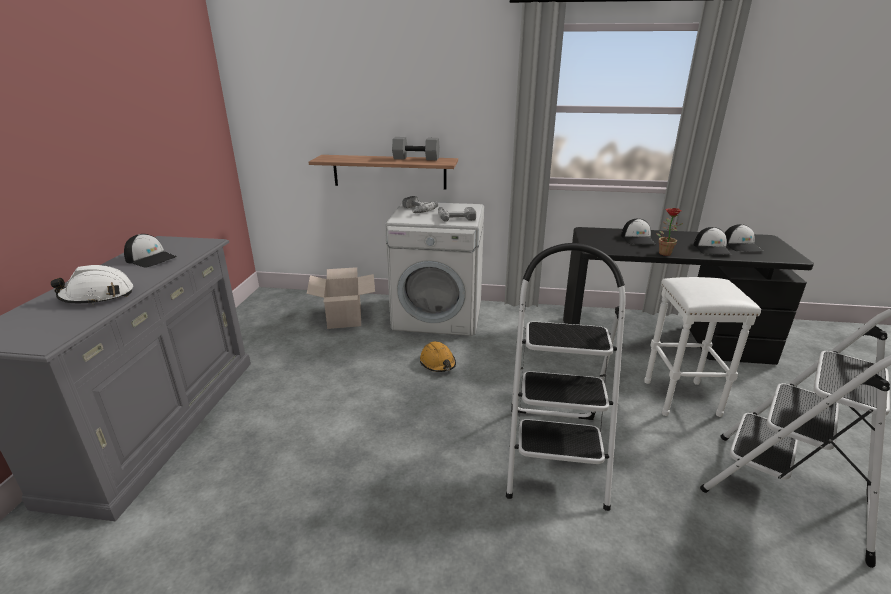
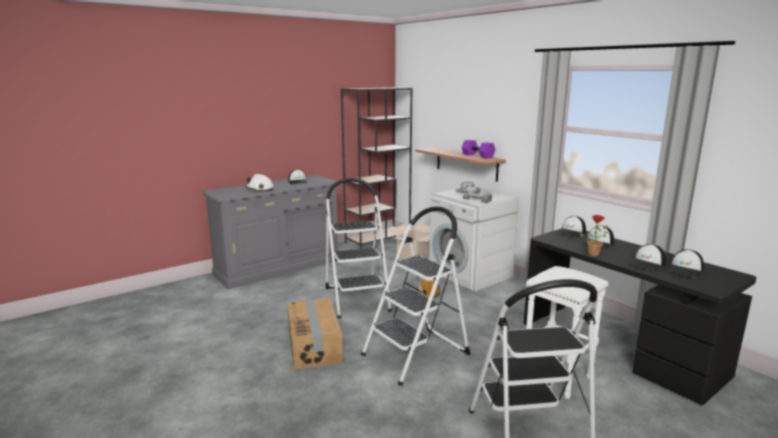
camera: 45 degrees right, 10 degrees down
grey dumbbell [392,137,440,160] -> purple dumbbell [462,140,496,159]
none -> cardboard box [287,298,343,370]
none -> step ladder [326,178,392,319]
none -> bookcase [341,87,412,249]
none -> cap [556,216,586,237]

